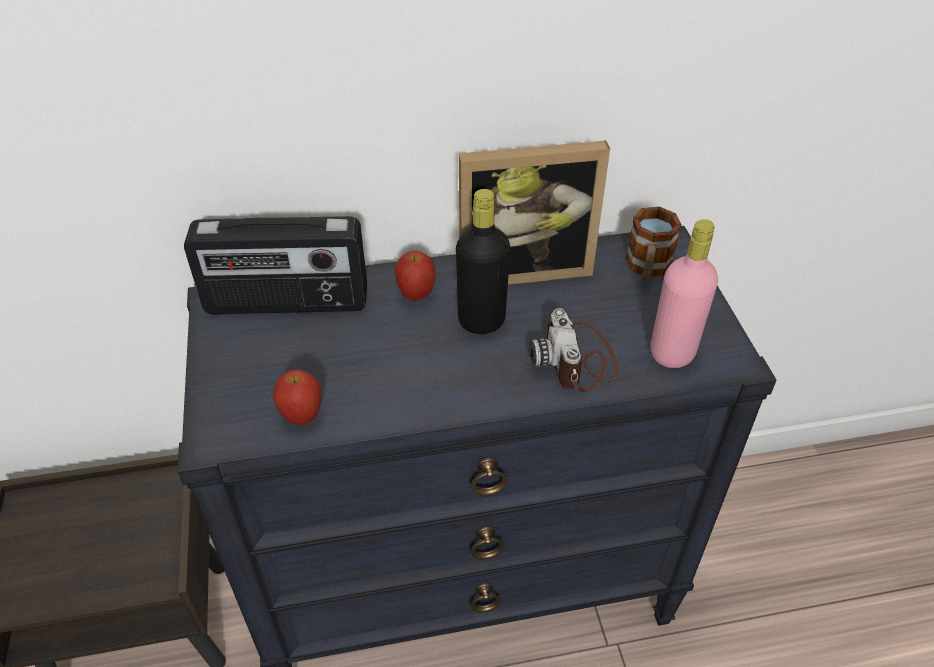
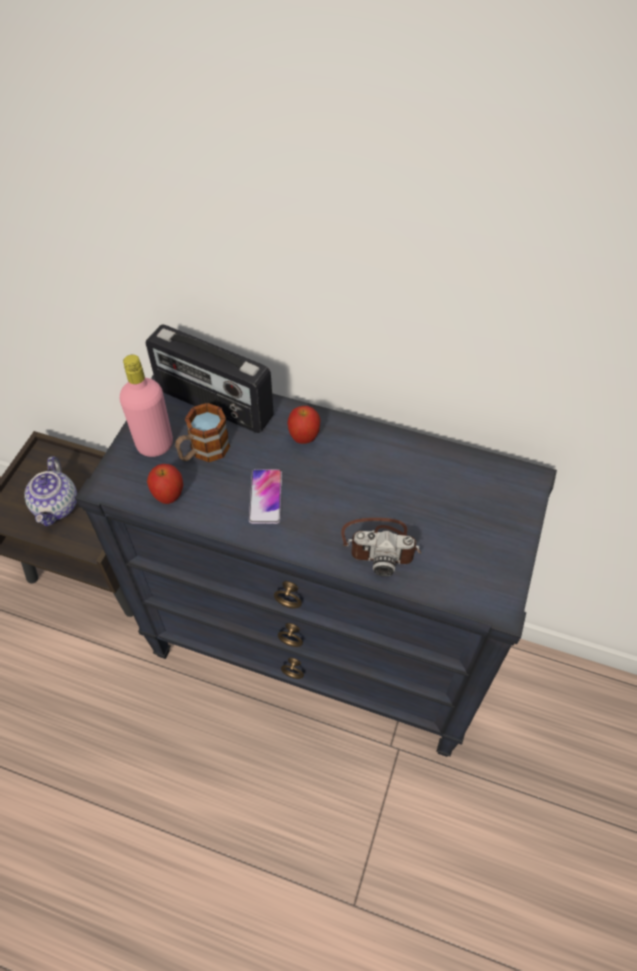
camera: 30 degrees right, 10 degrees up
black bottle [456,189,510,334] -> none
picture frame [459,140,610,285] -> none
camera [529,308,619,392] -> camera turned 105 degrees counterclockwise [341,518,422,577]
mug [625,207,682,281] -> mug moved to [175,403,230,462]
pink bottle [651,219,718,368] -> pink bottle moved to [120,355,173,457]
none -> teapot [24,456,77,526]
none -> phone [249,469,282,524]

